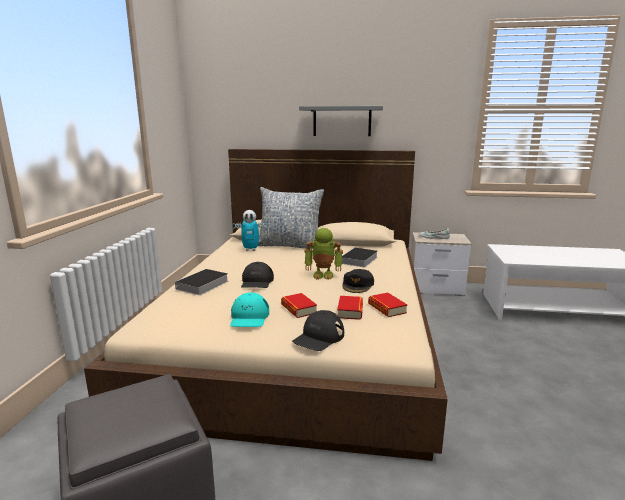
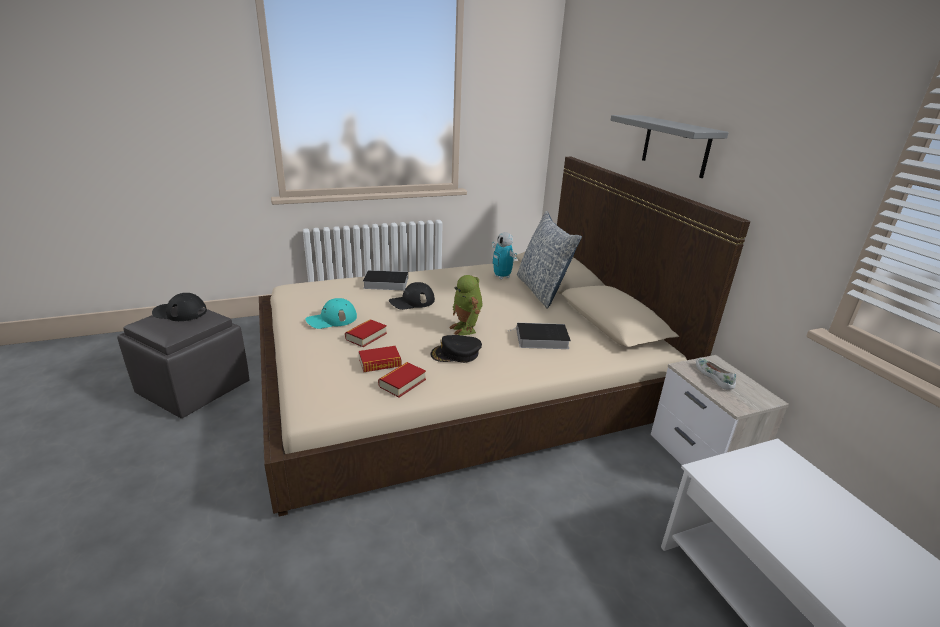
camera: 60 degrees right, 10 degrees up
black cap [292,310,344,351] -> black cap moved to [152,293,207,321]

